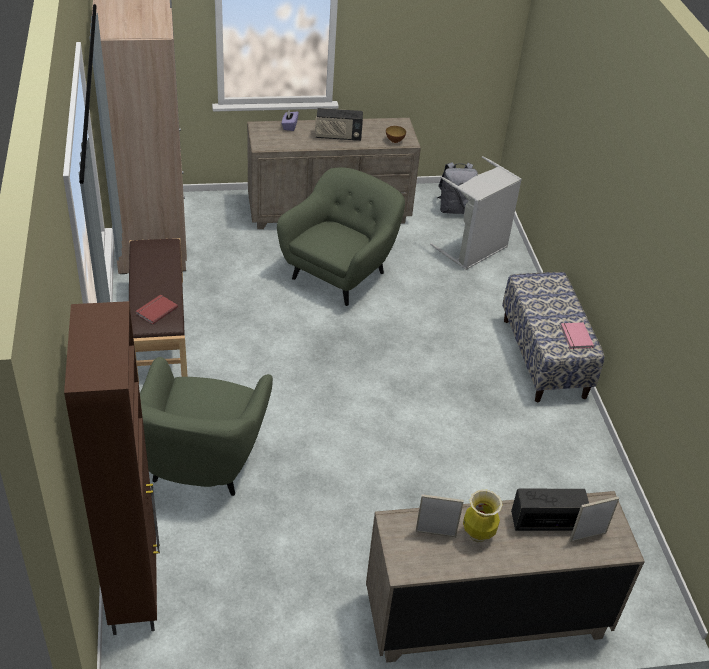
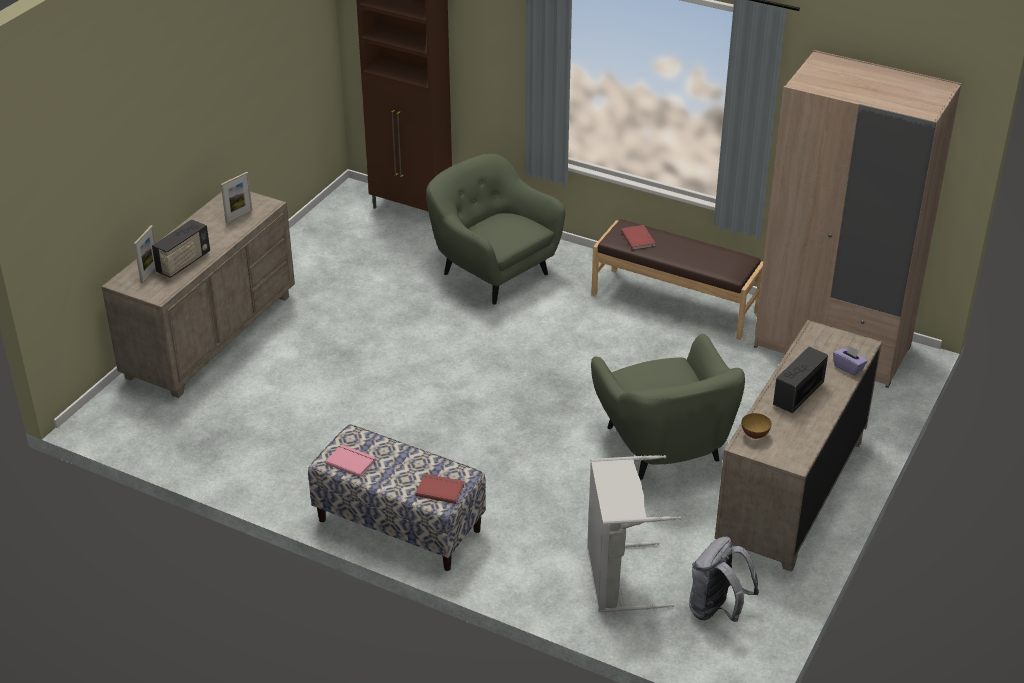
camera: 130 degrees right, 5 degrees down
vase [463,489,503,543] -> none
none -> red book [416,474,465,504]

